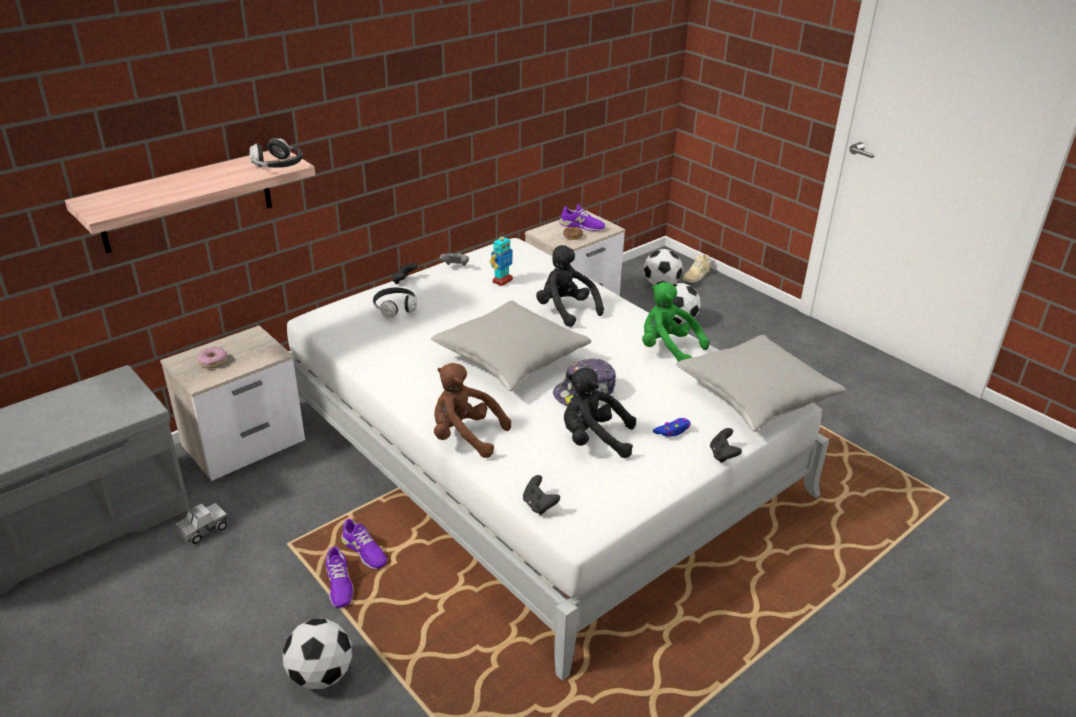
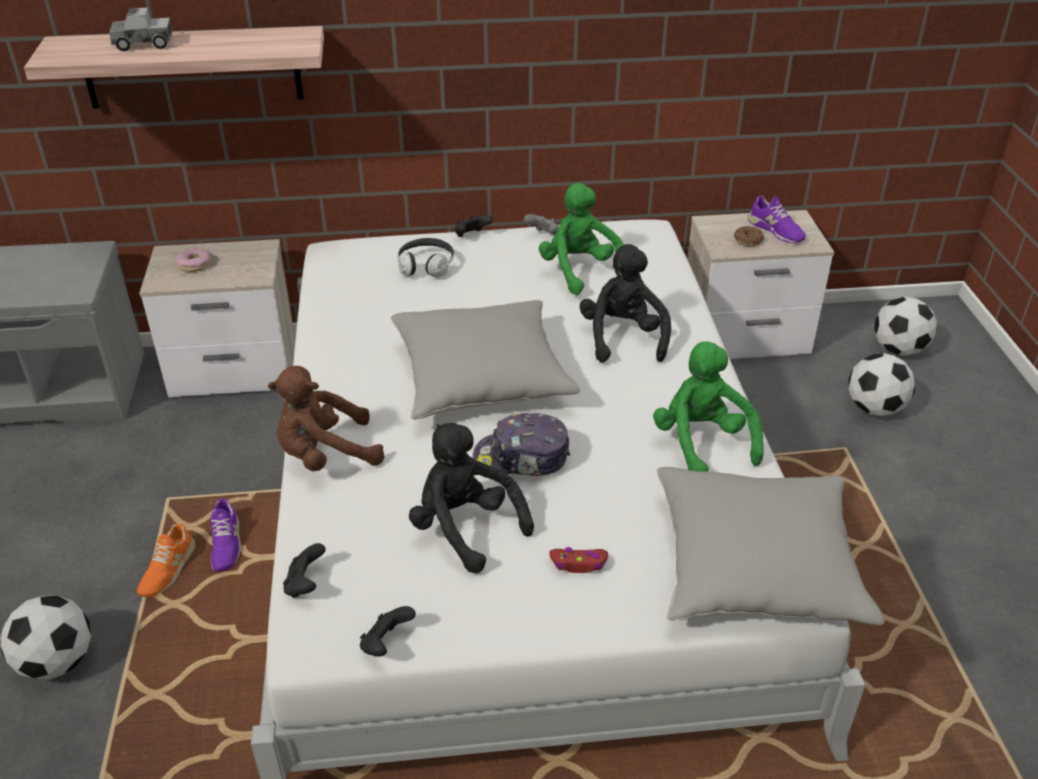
camera: 35 degrees right, 5 degrees up
toy truck [176,503,228,545] -> toy truck moved to [109,7,172,52]
headphones [249,138,303,168] -> none
purple shoe [326,547,354,608] -> orange shoe [137,524,196,597]
brown plush toy [434,363,511,458] -> brown plush toy turned 75 degrees counterclockwise [268,366,385,471]
toy robot [490,233,513,286] -> green plush toy [539,183,624,295]
blue game controller [653,418,691,437] -> red game controller [549,547,608,573]
beige shoe [683,254,710,282] -> none
black game controller [710,428,742,463] -> black game controller moved to [360,606,416,657]

